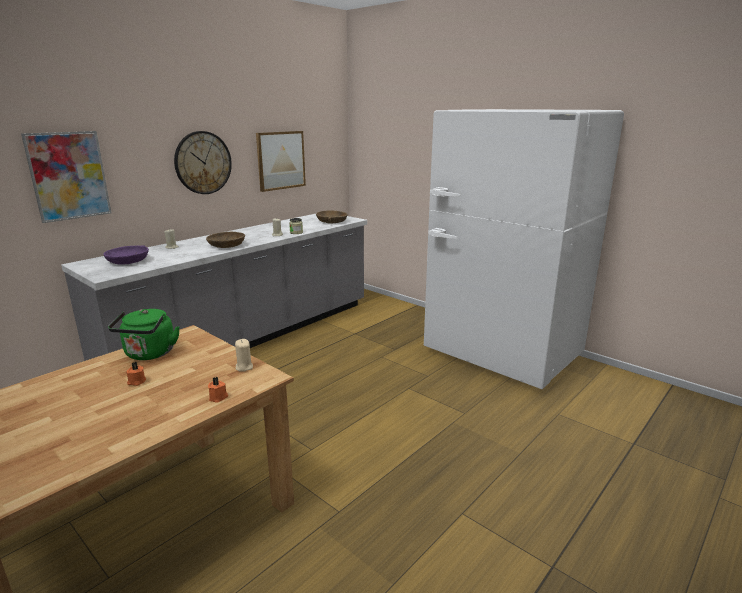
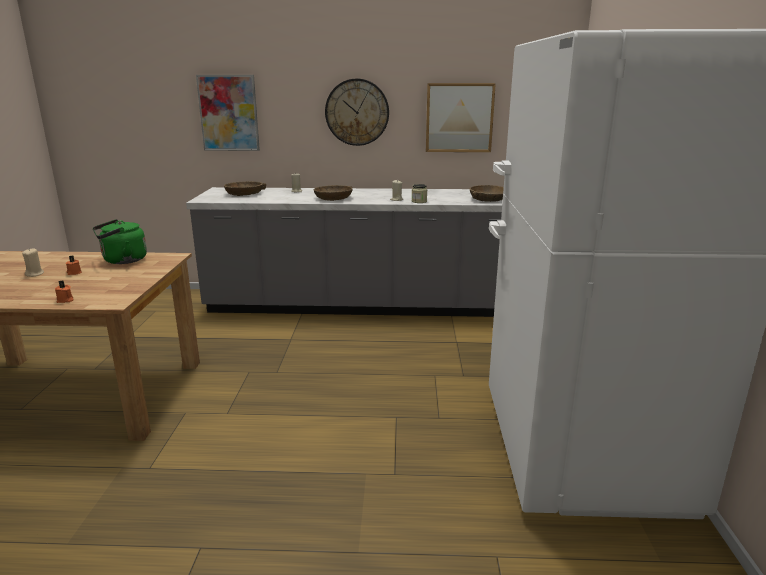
camera: 50 degrees right, 0 degrees up
purple bowl [103,245,149,265] -> brown bowl [224,181,266,196]
beige candle [235,339,253,372] -> beige candle moved to [22,249,44,277]

